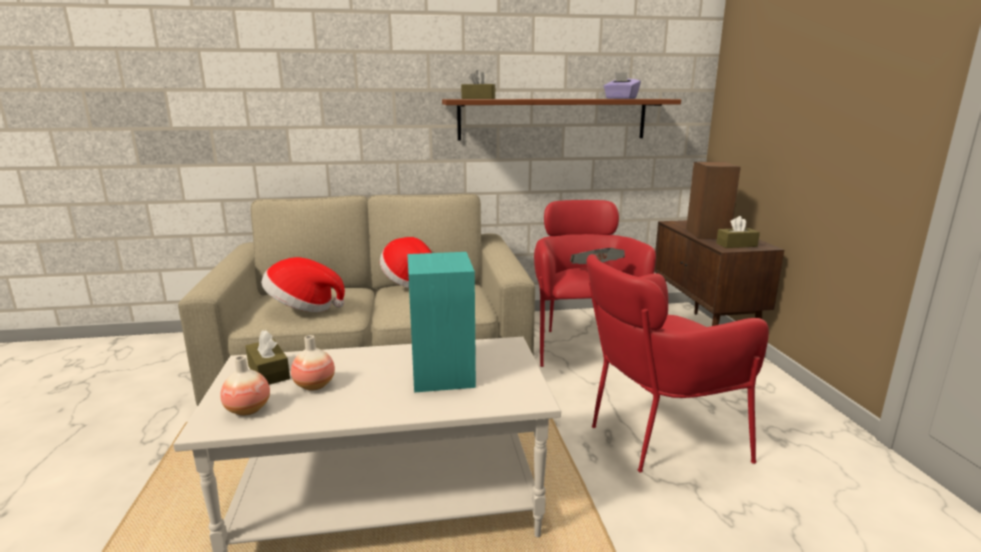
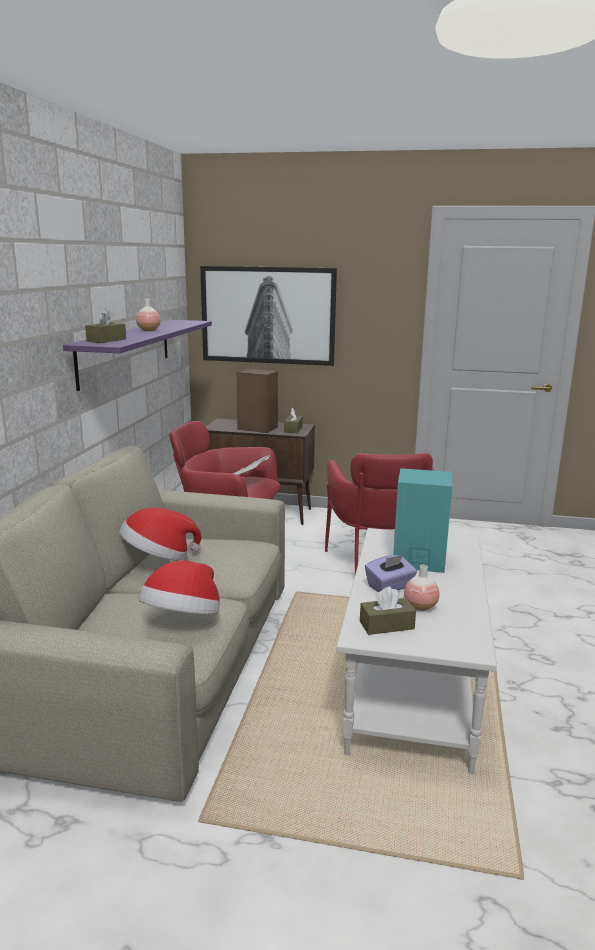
camera: 70 degrees left, 0 degrees up
vase [220,356,270,416] -> vase moved to [136,299,161,331]
brown shelf [442,99,681,141] -> purple shelf [63,320,212,391]
purple tissue box [604,72,641,99] -> purple tissue box moved to [365,555,417,592]
none -> picture [200,266,337,366]

